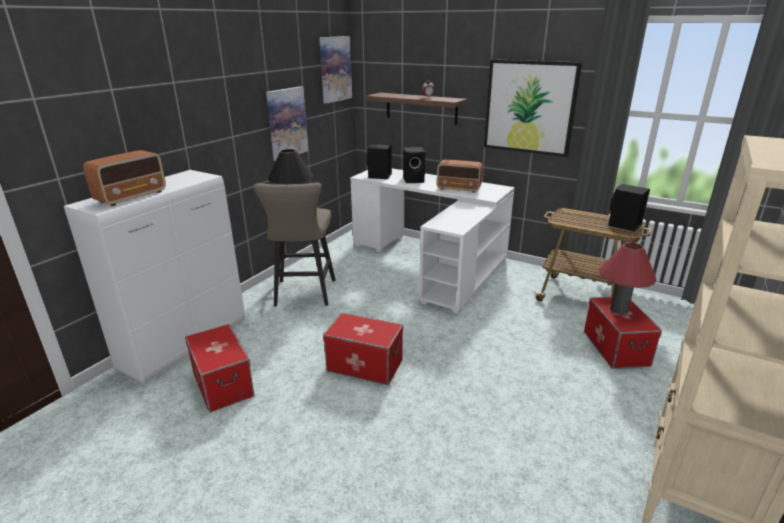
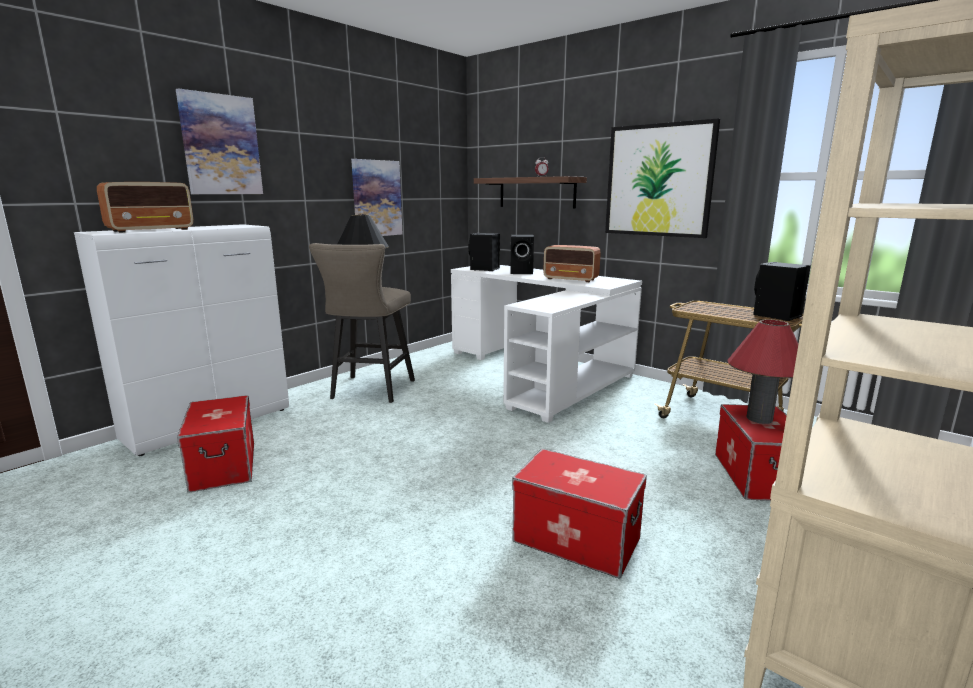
camera: 10 degrees right, 10 degrees down
picture [319,36,352,104] -> picture moved to [176,88,263,194]
storage box [323,313,403,385] -> storage box moved to [512,449,647,579]

